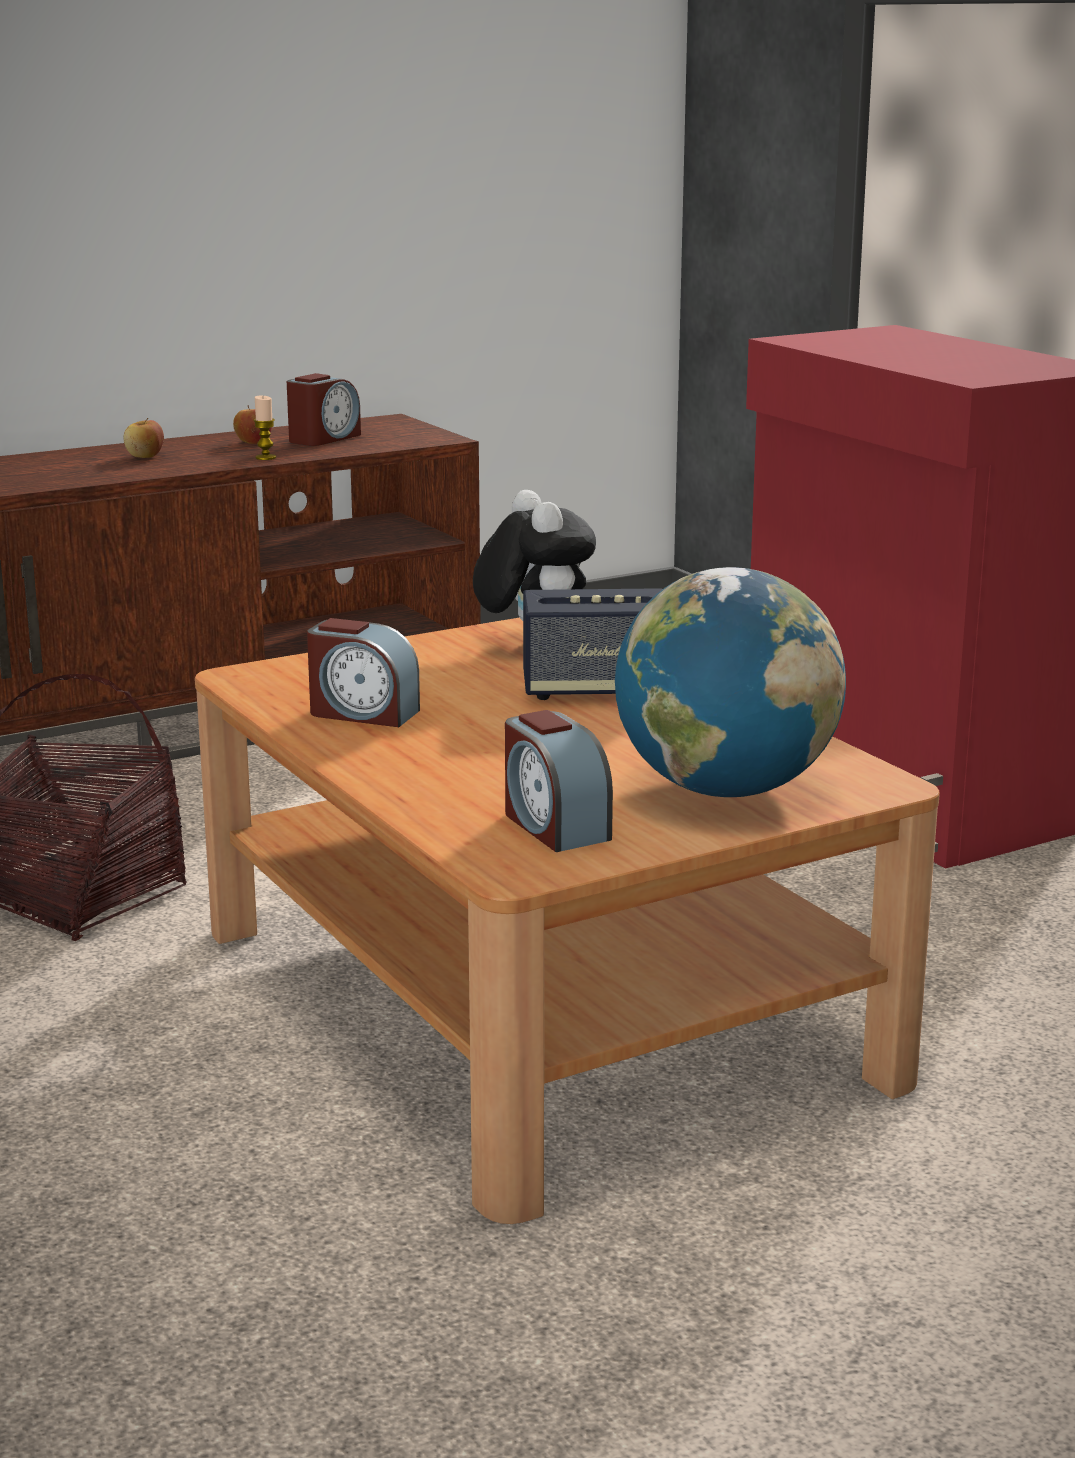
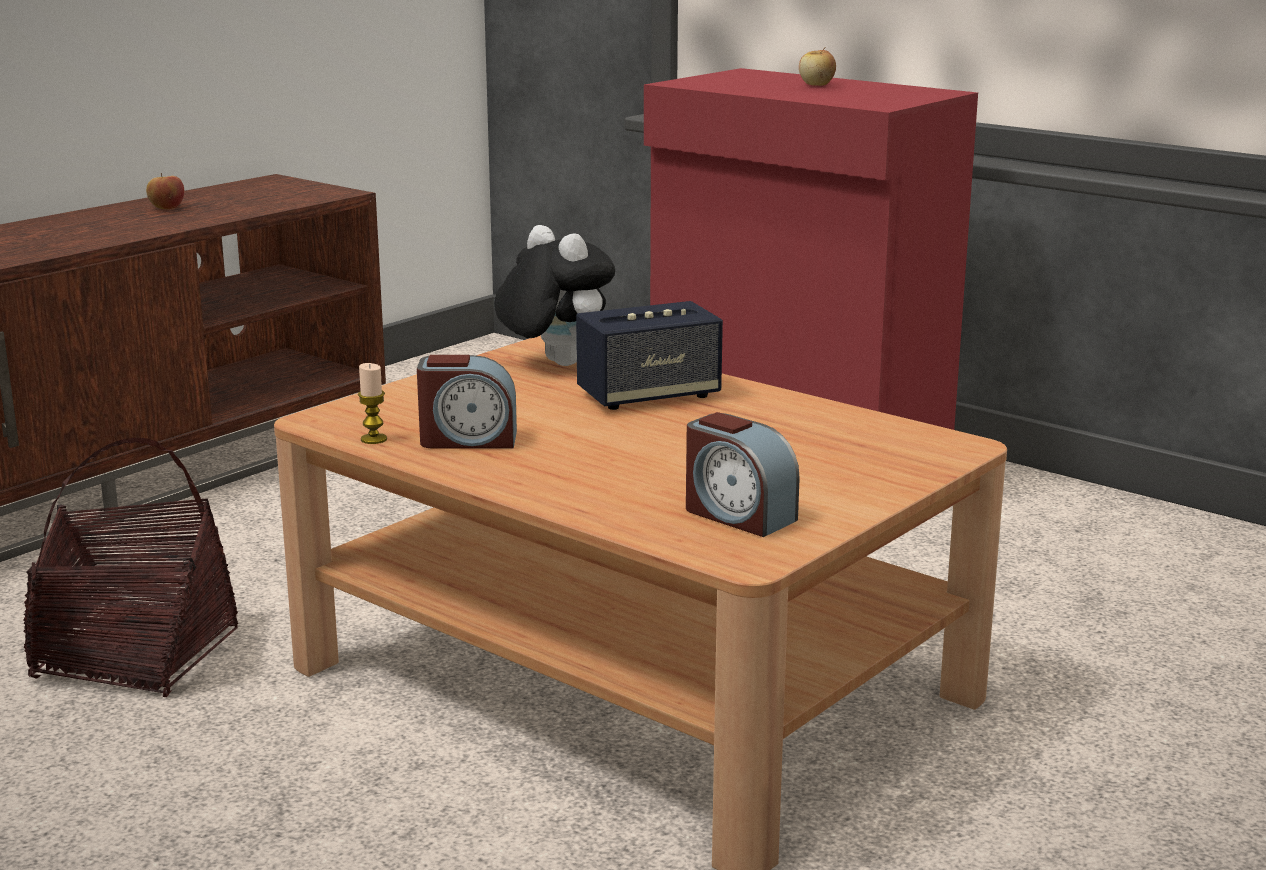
camera: 20 degrees left, 0 degrees up
apple [124,418,164,458] -> apple moved to [799,47,836,86]
candle [253,396,276,460] -> candle moved to [358,363,387,444]
alarm clock [287,373,361,446] -> none
globe [615,567,846,797] -> none

